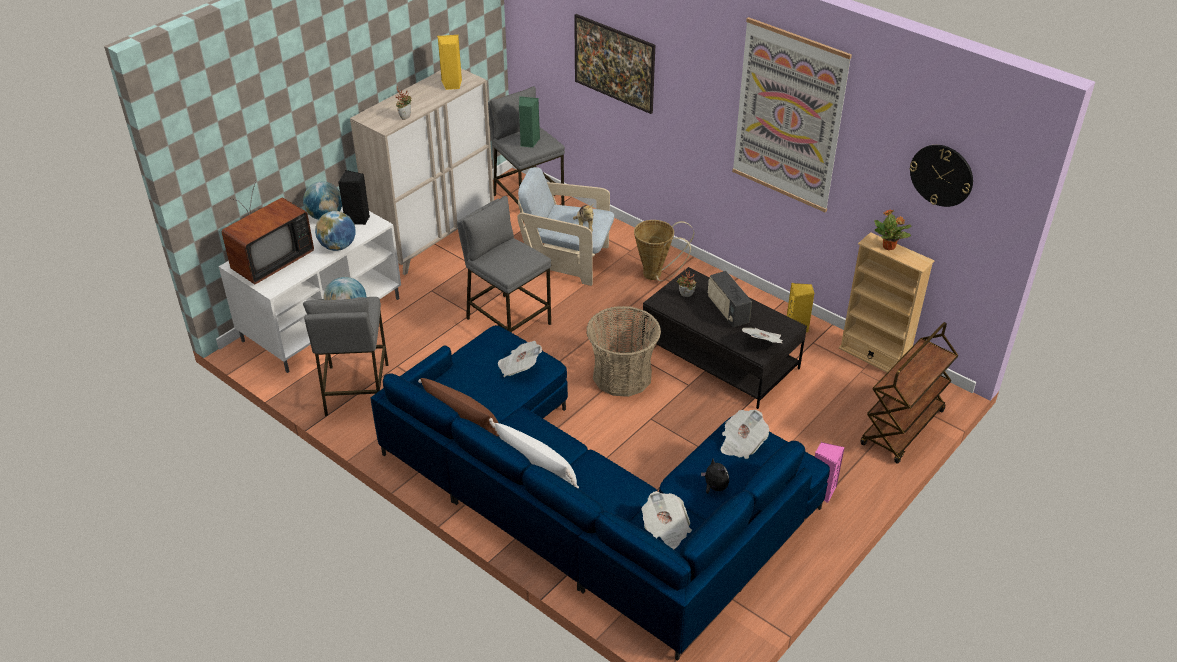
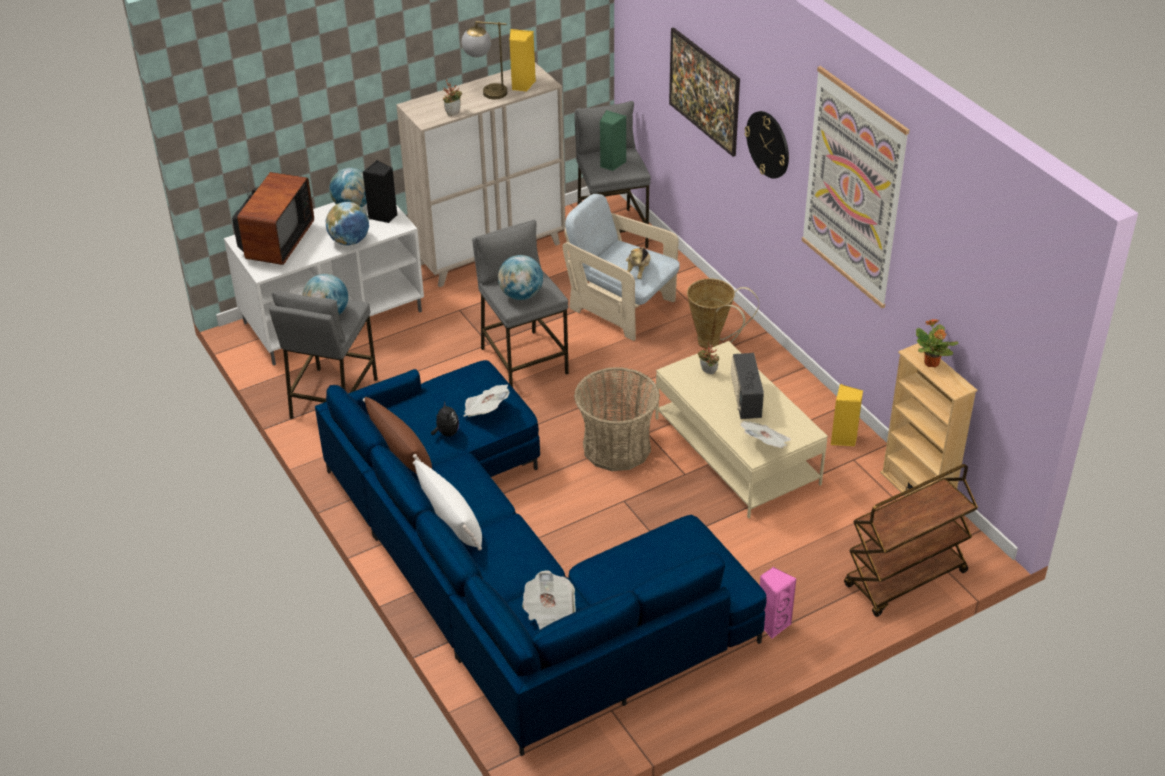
camera: 20 degrees right, 0 degrees up
television [222,180,314,284] -> television turned 45 degrees counterclockwise [232,160,314,265]
black coffee table [642,267,807,409] -> beige coffee table [655,341,828,518]
plush toy [701,459,729,494] -> plush toy moved to [431,401,459,436]
newspaper [720,410,769,459] -> none
wall clock [910,145,973,207] -> wall clock moved to [744,111,789,179]
none -> table lamp [461,21,507,99]
none -> globe [498,255,543,300]

